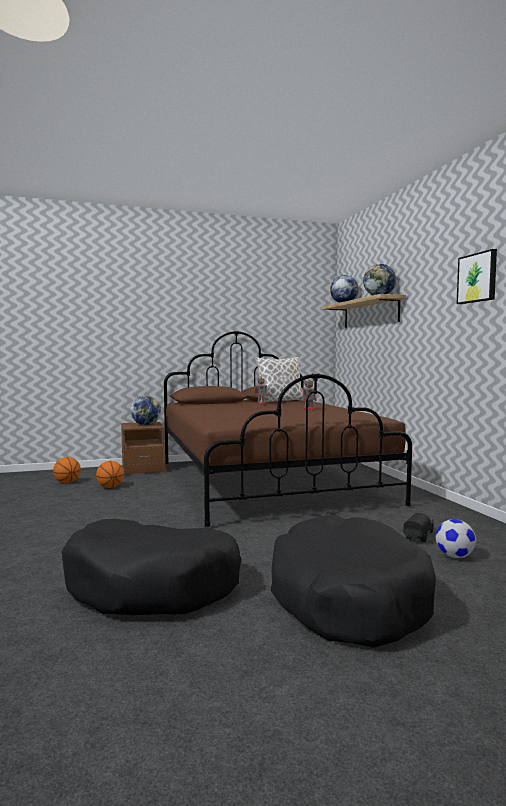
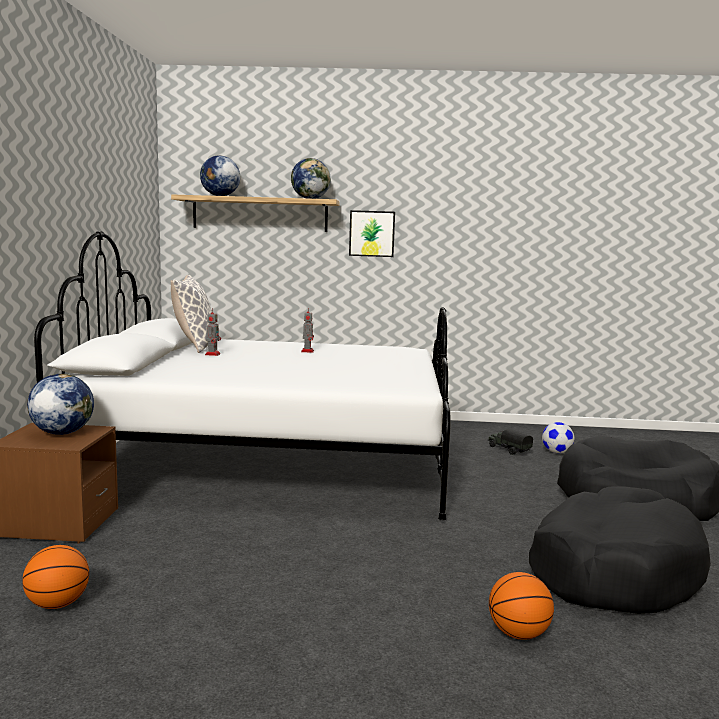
camera: 70 degrees left, 5 degrees up
basketball [96,461,124,488] -> basketball moved to [489,572,554,640]
brown bed [164,331,412,527] -> white bed [34,232,451,520]
picture [457,249,497,304] -> picture moved to [349,210,395,257]

